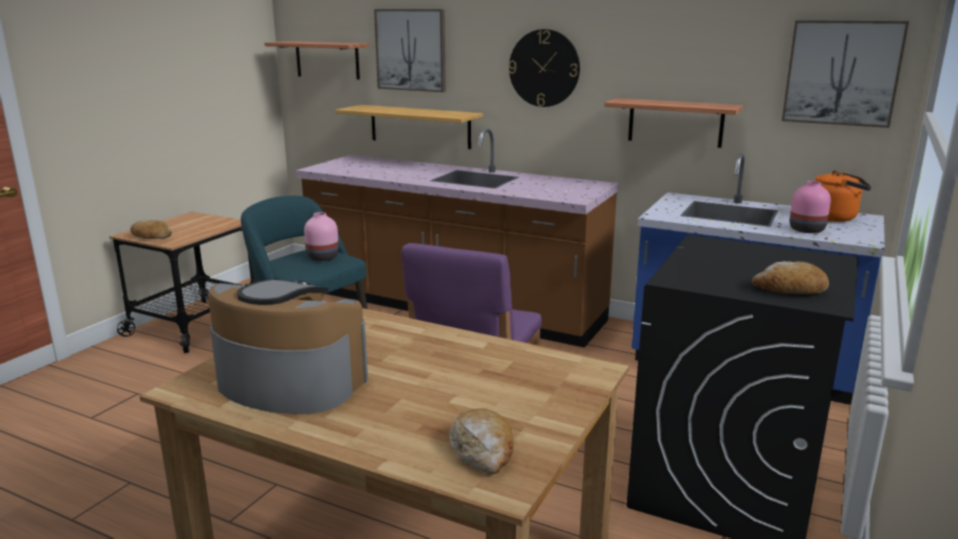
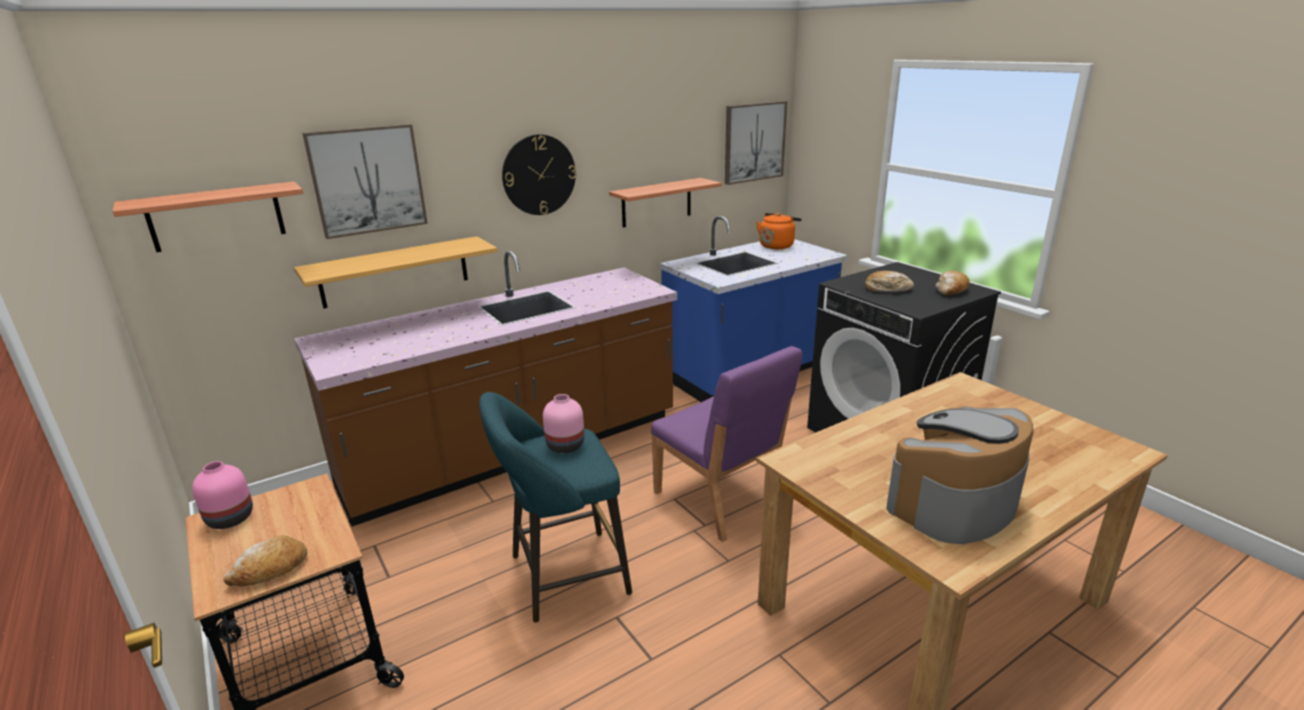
camera: 60 degrees left, 5 degrees up
bread [449,408,514,474] -> bread moved to [865,271,914,292]
pink vase [790,181,831,233] -> pink vase moved to [192,461,253,529]

